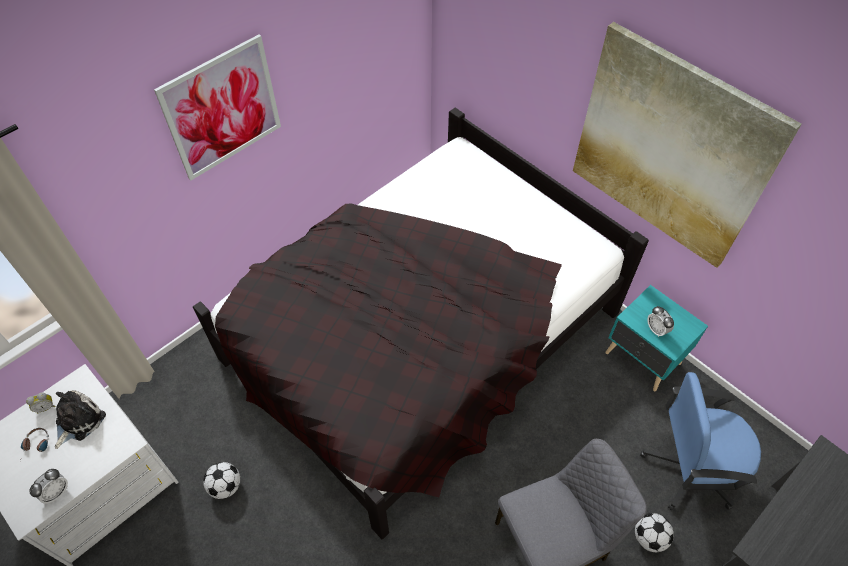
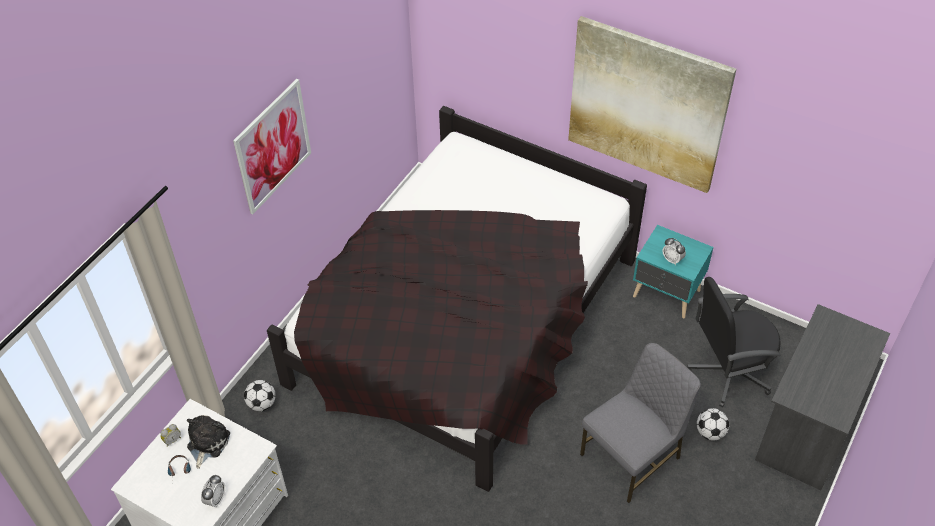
camera: 15 degrees left, 5 degrees down
football [203,462,240,499] -> football moved to [244,380,276,411]
blue office chair [640,372,761,510] -> black office chair [687,277,781,407]

